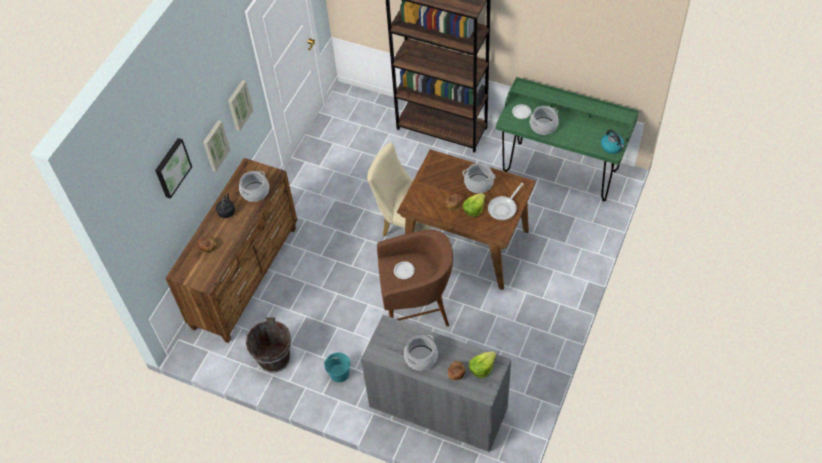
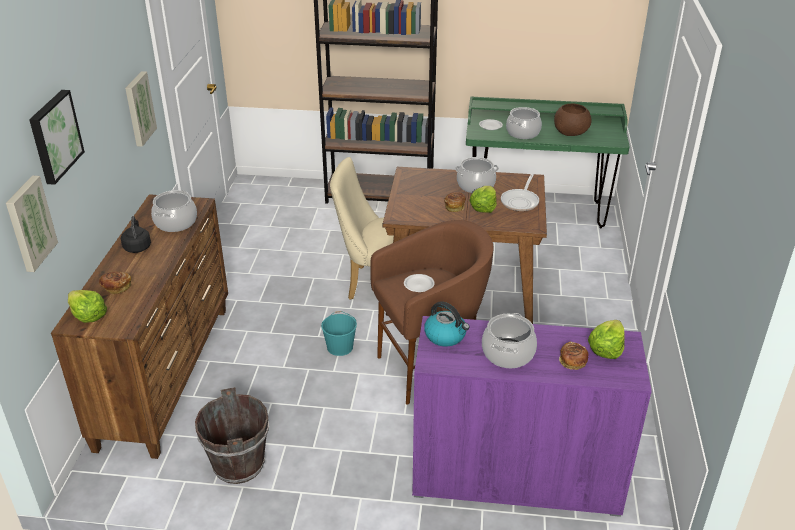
camera: 20 degrees left, 20 degrees down
picture [203,120,230,172] -> picture moved to [6,175,58,272]
turquoise bucket [324,352,351,383] -> turquoise bucket moved to [321,311,357,356]
grey cabinet [361,315,511,452] -> purple cabinet [412,316,652,517]
kettle [601,129,624,154] -> kettle moved to [424,301,470,346]
none -> lettuce [68,290,107,323]
none -> brown bowl [554,103,591,136]

